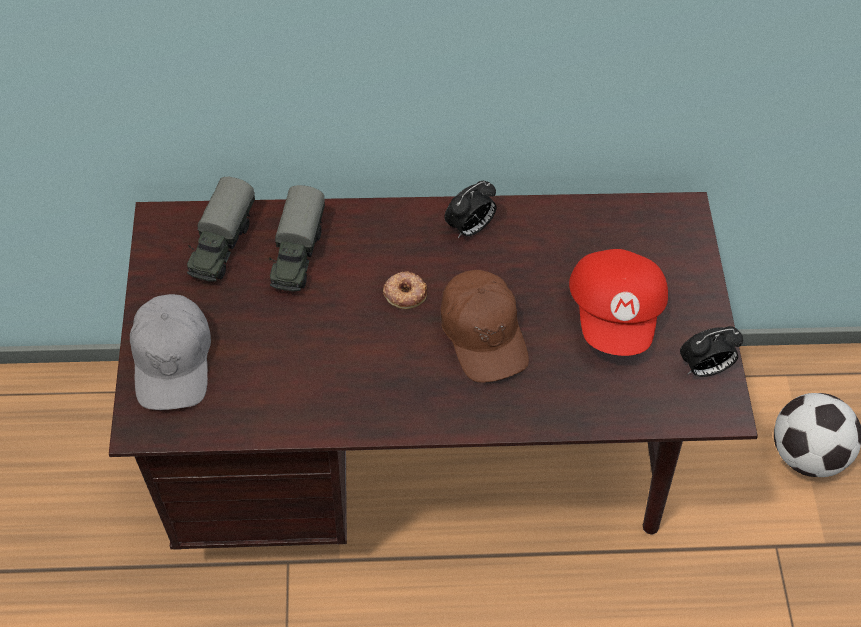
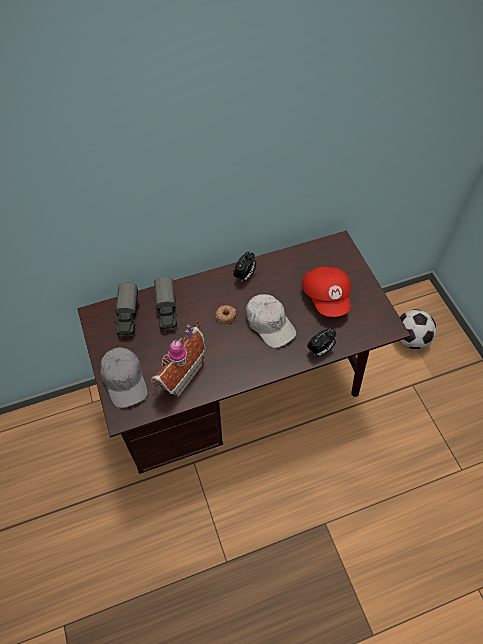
camera: 15 degrees left, 0 degrees up
brown cap [441,270,529,383] -> white cap [246,294,296,348]
alarm clock [680,326,743,377] -> alarm clock moved to [307,328,336,356]
none -> toy house [151,322,206,398]

